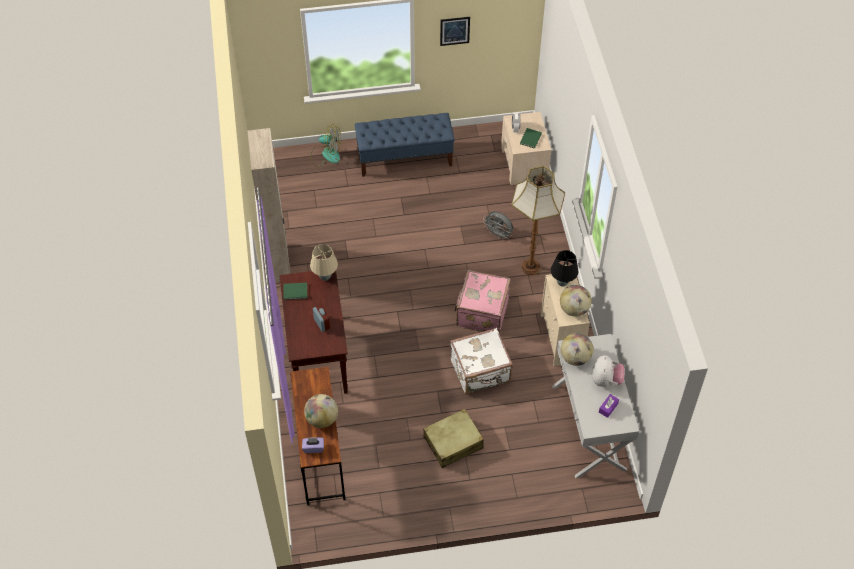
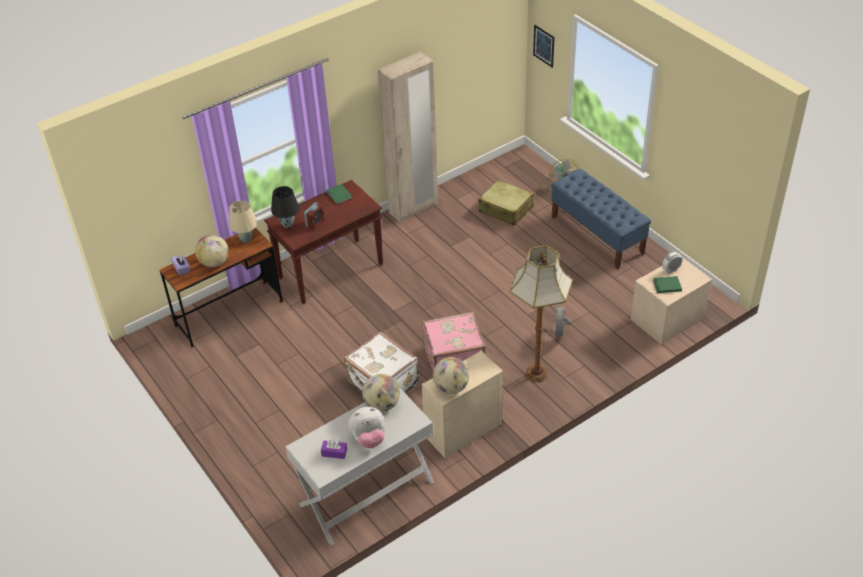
camera: 65 degrees right, 10 degrees down
beige table lamp [310,244,338,281] -> beige table lamp moved to [229,201,258,243]
beige suitcase [423,409,484,468] -> beige suitcase moved to [478,180,534,226]
picture [440,17,470,46] -> picture moved to [533,25,555,68]
black table lamp [551,250,579,287] -> black table lamp moved to [271,186,299,228]

